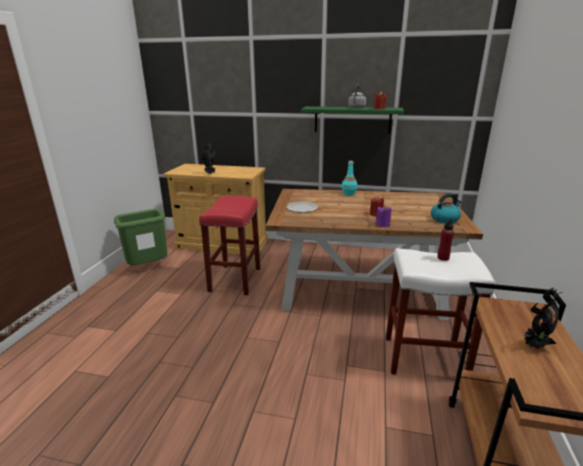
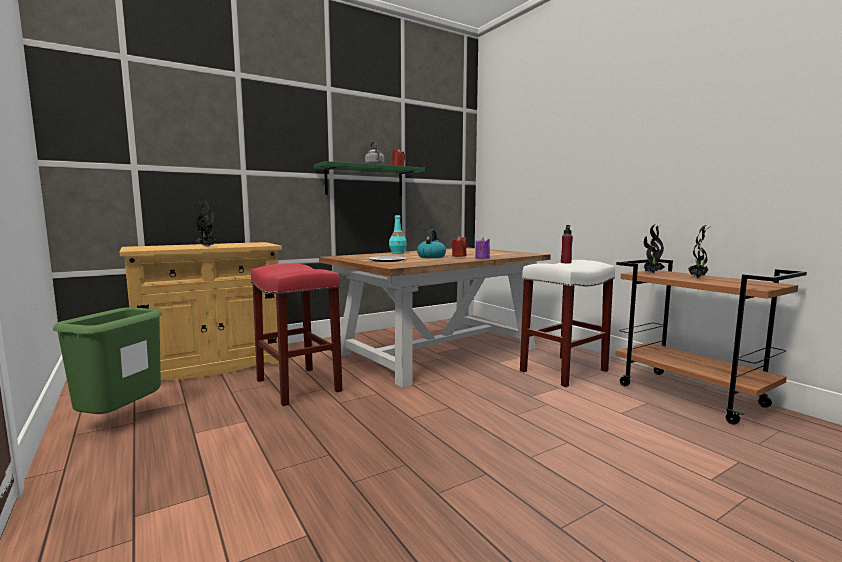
camera: 45 degrees left, 15 degrees down
kettle [431,193,461,223] -> kettle moved to [417,229,446,258]
none -> potted plant [643,224,665,273]

